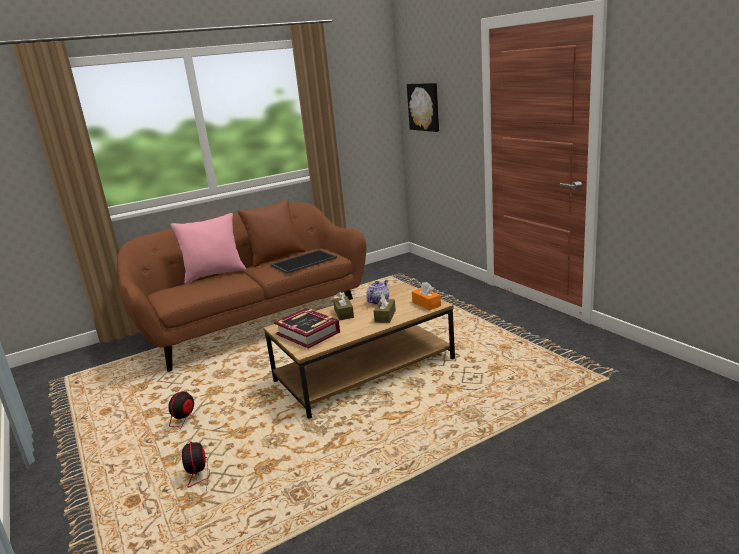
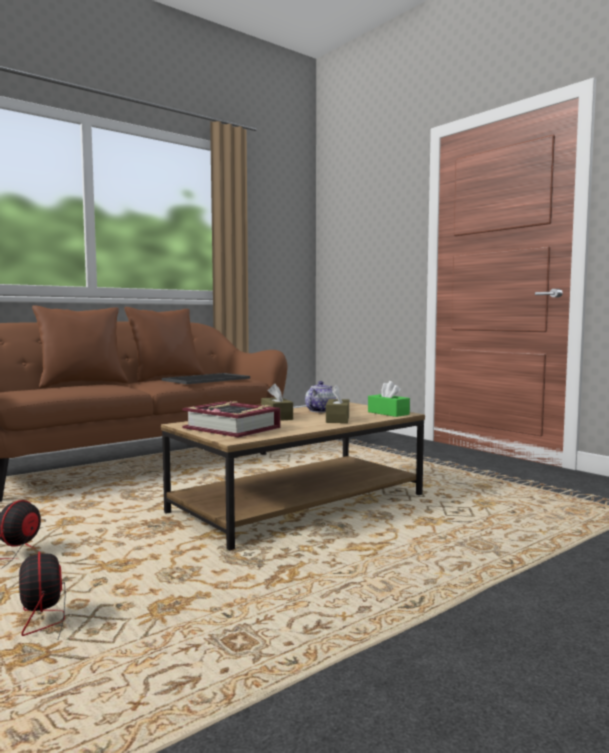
camera: 10 degrees left, 15 degrees down
pink pillow [171,213,246,284] -> brown pillow [32,306,128,388]
picture [407,83,439,132] -> none
orange tissue box [412,282,441,310] -> green tissue box [368,381,410,417]

